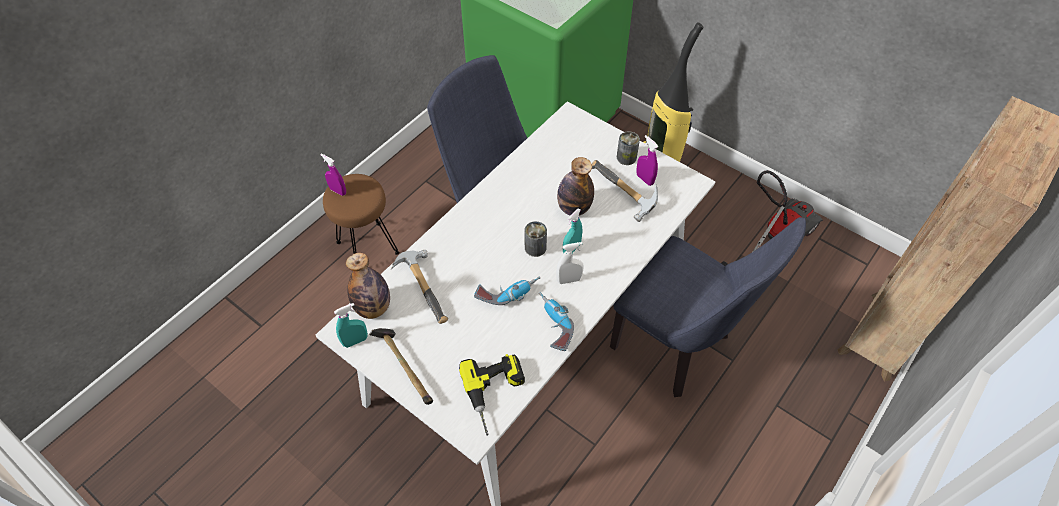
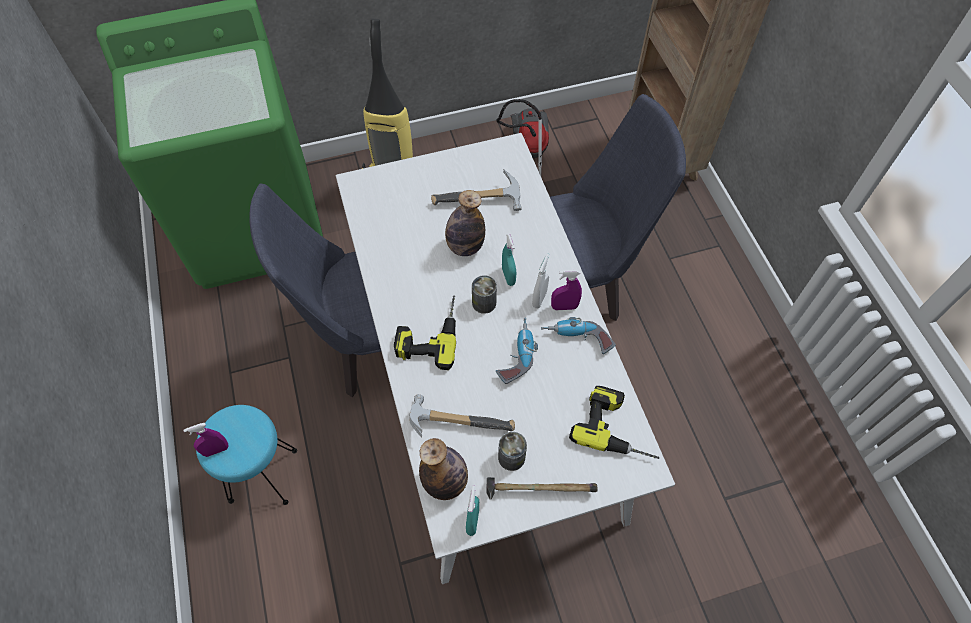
camera: 55 degrees left, 5 degrees up
brown stool [323,174,399,255] -> turquoise stool [196,405,297,505]
can [617,131,640,165] -> can moved to [498,432,527,471]
purple spray bottle [636,135,659,186] -> purple spray bottle moved to [551,270,582,310]
none -> power drill [394,296,456,370]

